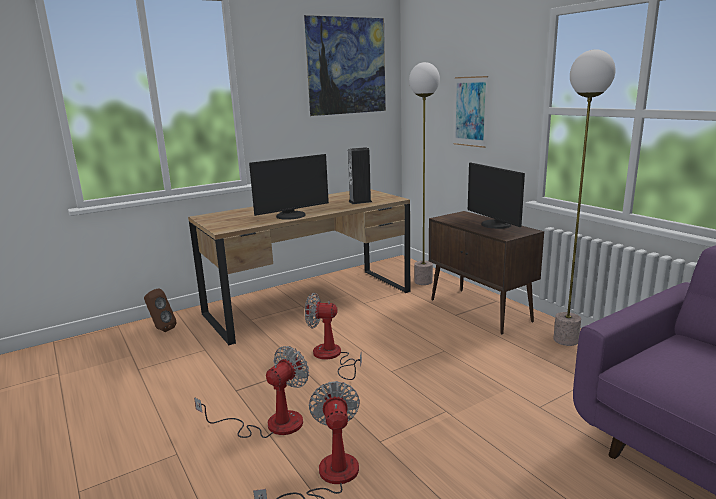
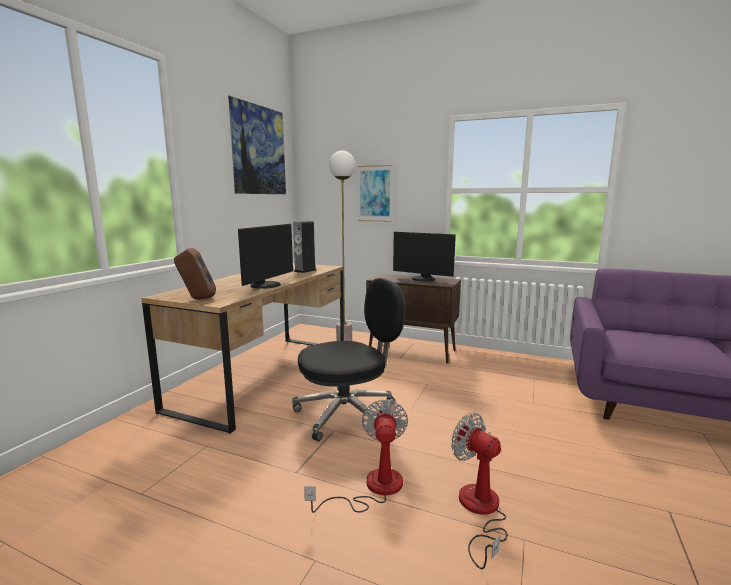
camera: 35 degrees left, 5 degrees down
brown speaker [144,288,177,332] -> brown speaker moved to [174,248,216,300]
fan [305,293,362,380] -> black office chair [292,278,405,441]
floor lamp [553,49,615,346] -> none

